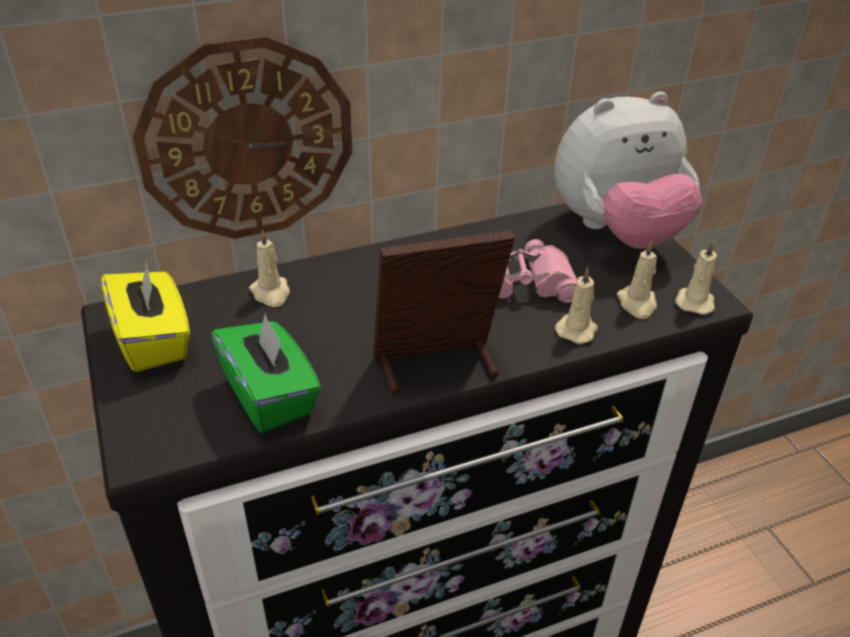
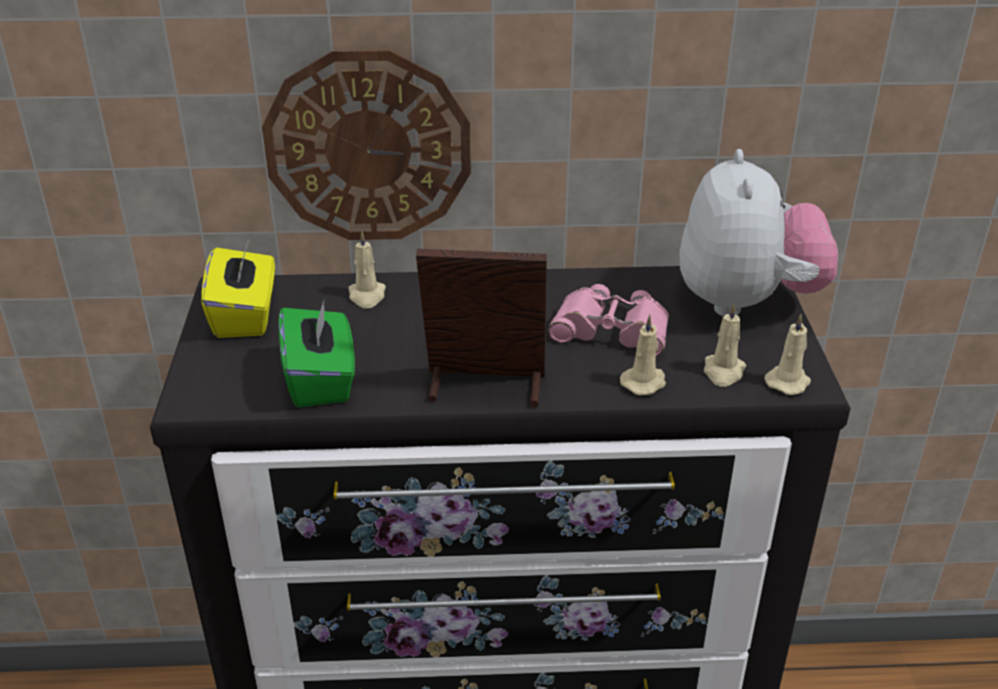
camera: 20 degrees right, 5 degrees down
plush toy [554,92,702,249] -> plush toy turned 90 degrees counterclockwise [680,149,838,317]

